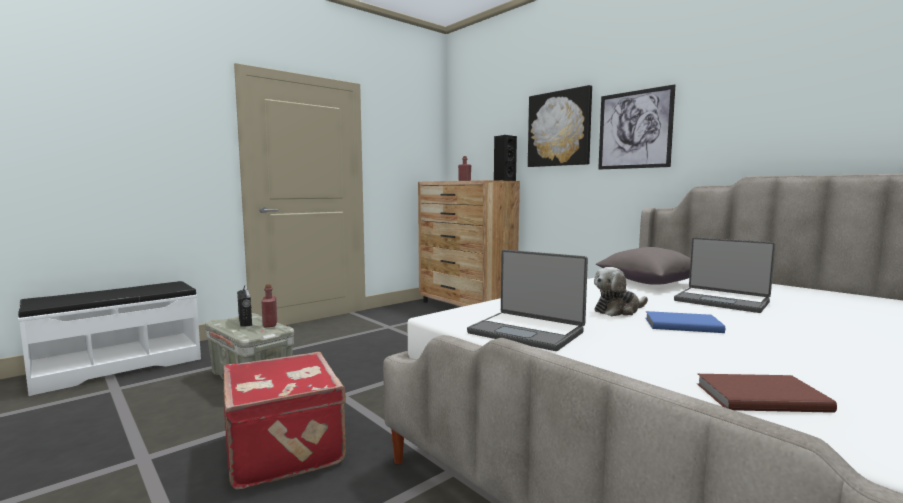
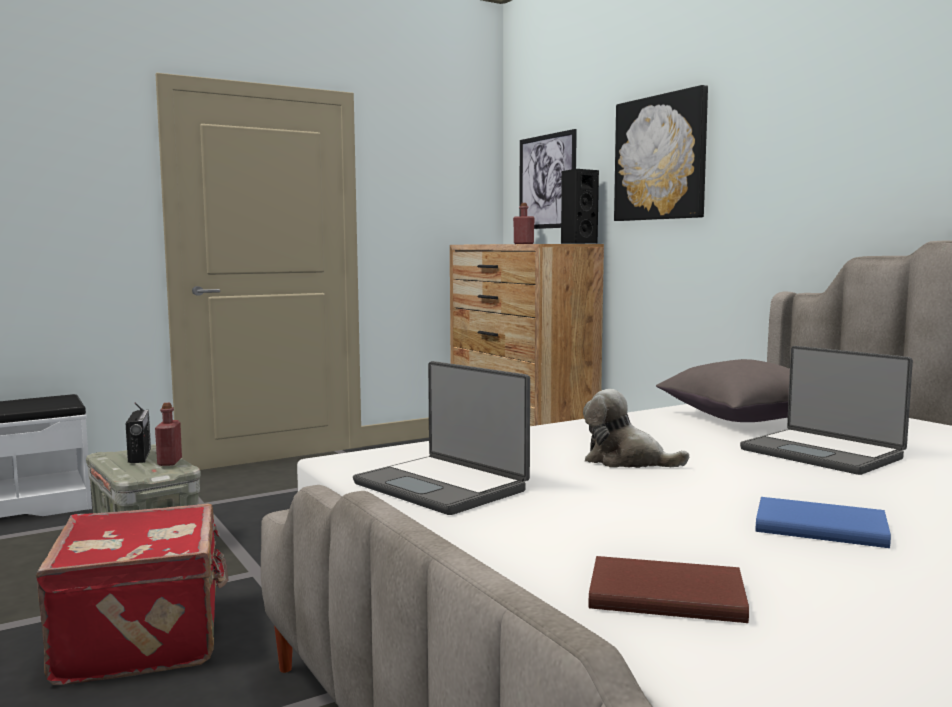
camera: 10 degrees right, 0 degrees up
plush toy [594,267,648,316] -> plush toy turned 45 degrees clockwise [583,389,689,468]
picture [598,84,675,170] -> picture moved to [519,129,577,229]
blue book [646,311,725,333] -> blue book moved to [756,497,891,548]

